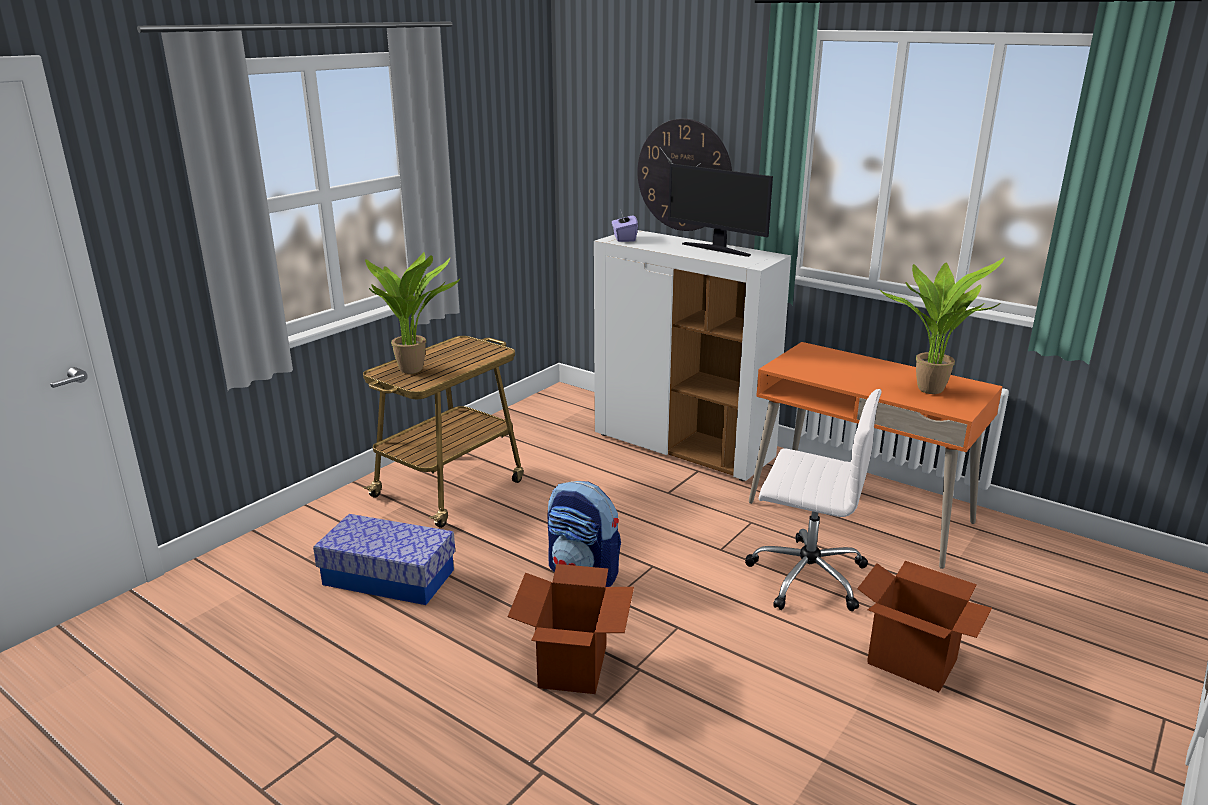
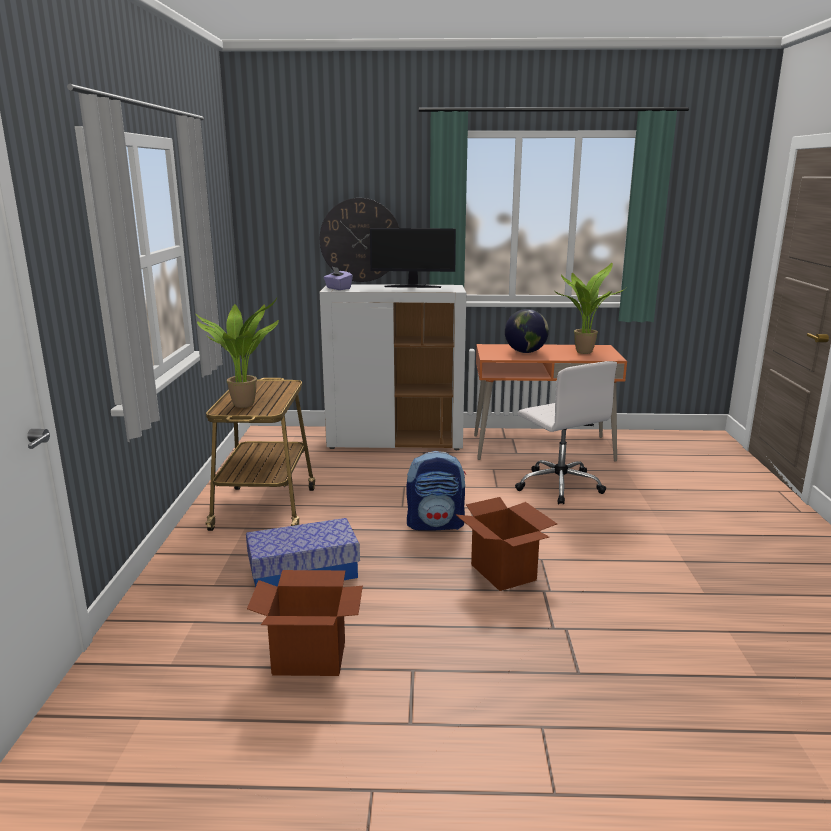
camera: 35 degrees left, 5 degrees down
white office chair [745,389,882,611] -> white office chair turned 75 degrees clockwise [515,361,617,505]
cardboard box [857,561,992,692] -> cardboard box moved to [247,570,363,676]
none -> globe [505,309,549,353]

